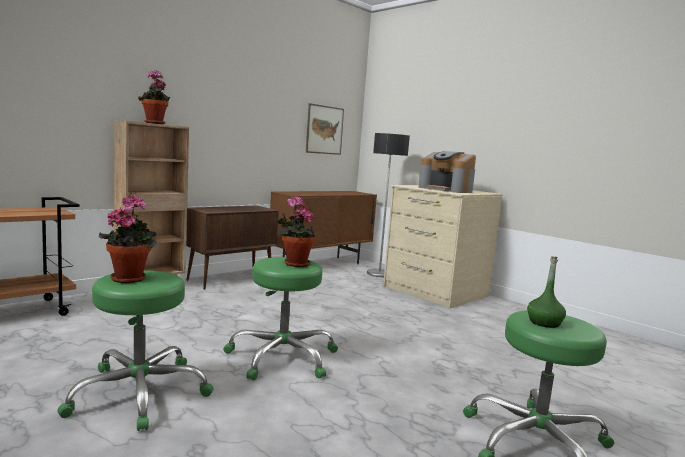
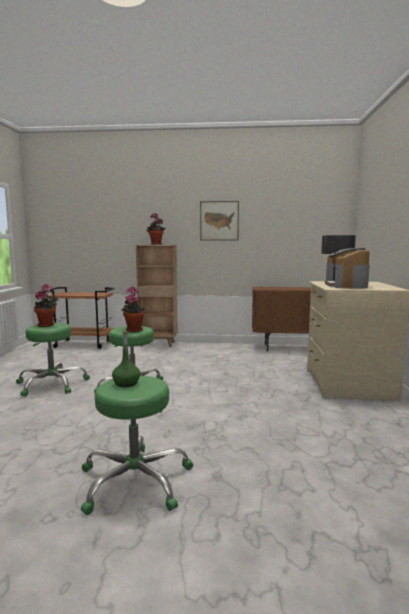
camera: 50 degrees right, 0 degrees up
brown cabinet [186,205,279,290] -> none
picture [306,103,344,155] -> picture moved to [200,201,239,241]

